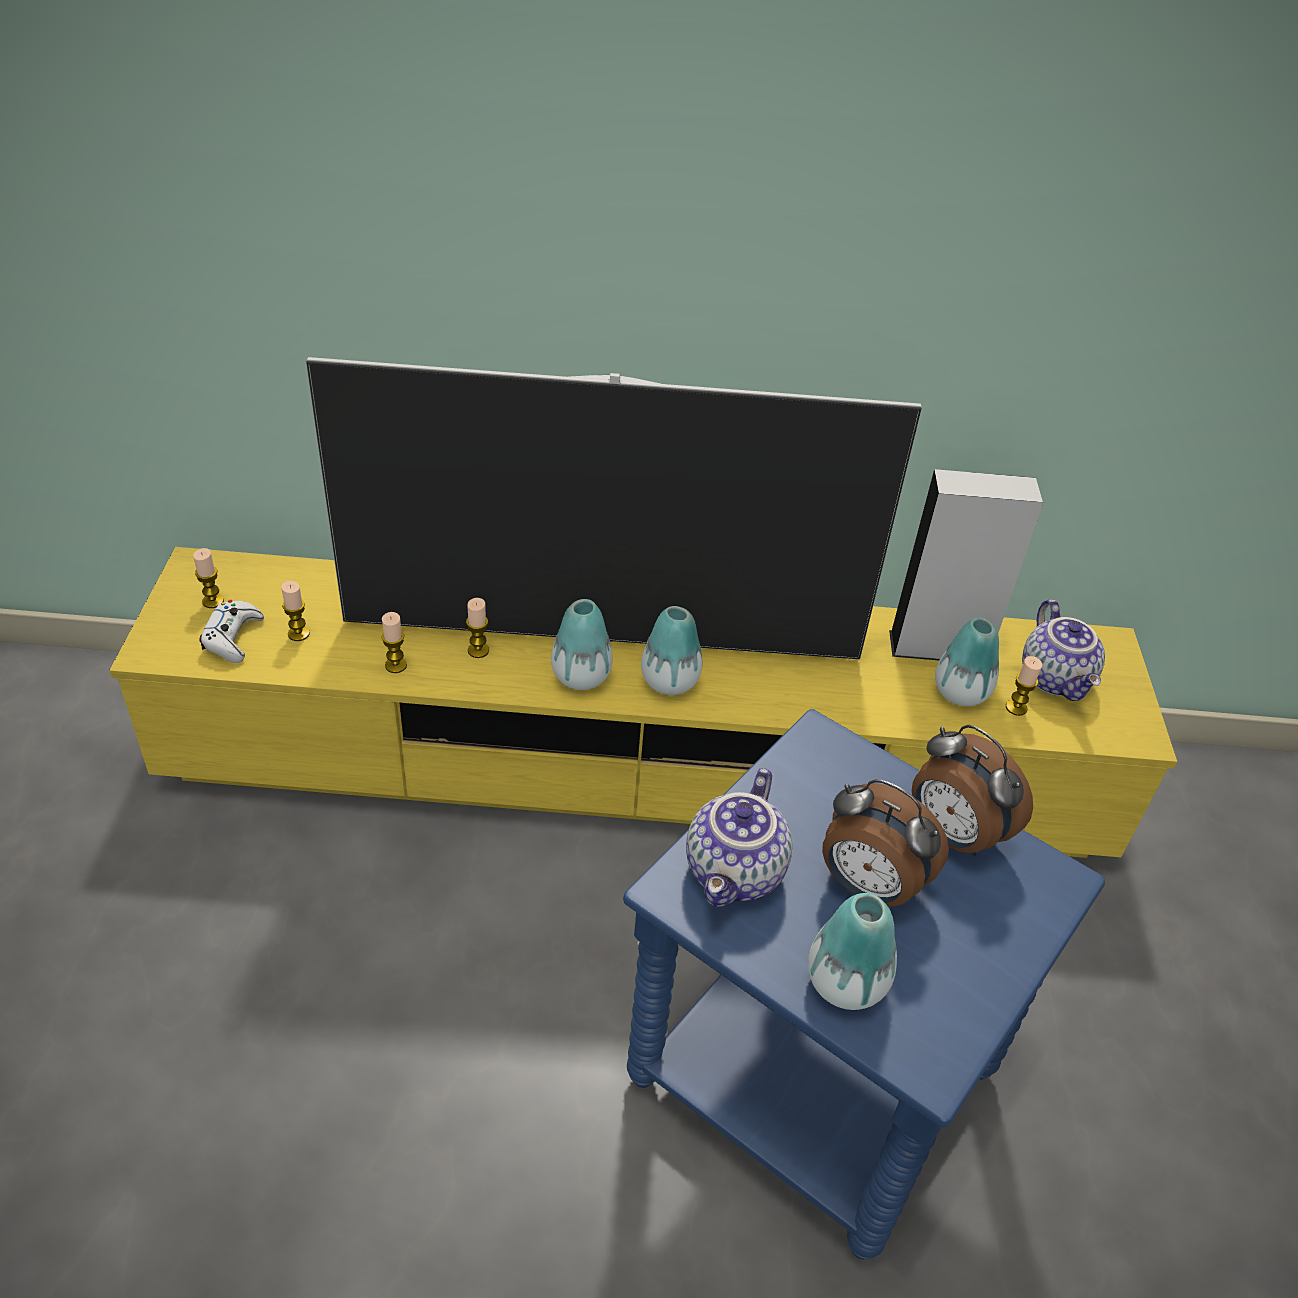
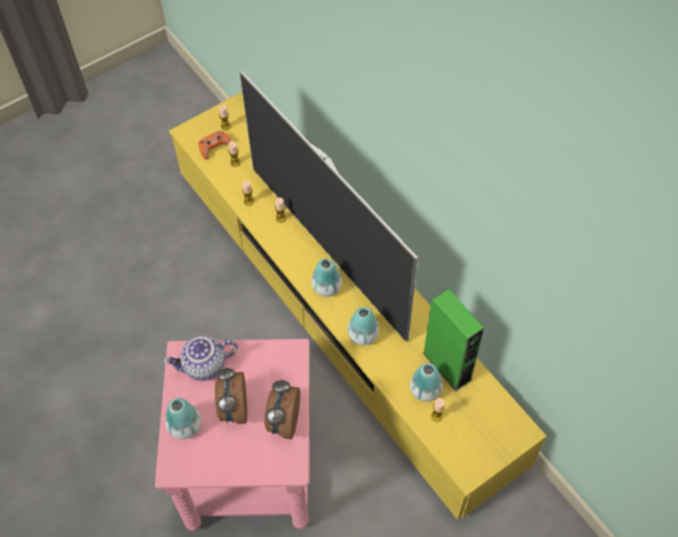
camera: 55 degrees right, 15 degrees up
white game controller [199,600,264,663] -> orange game controller [199,131,231,160]
vase [551,599,613,690] -> vase moved to [348,307,379,345]
blue side table [623,709,1105,1260] -> pink side table [155,339,309,531]
grey speaker [889,469,1043,660] -> green speaker [423,289,484,391]
teapot [1022,599,1105,701] -> none

